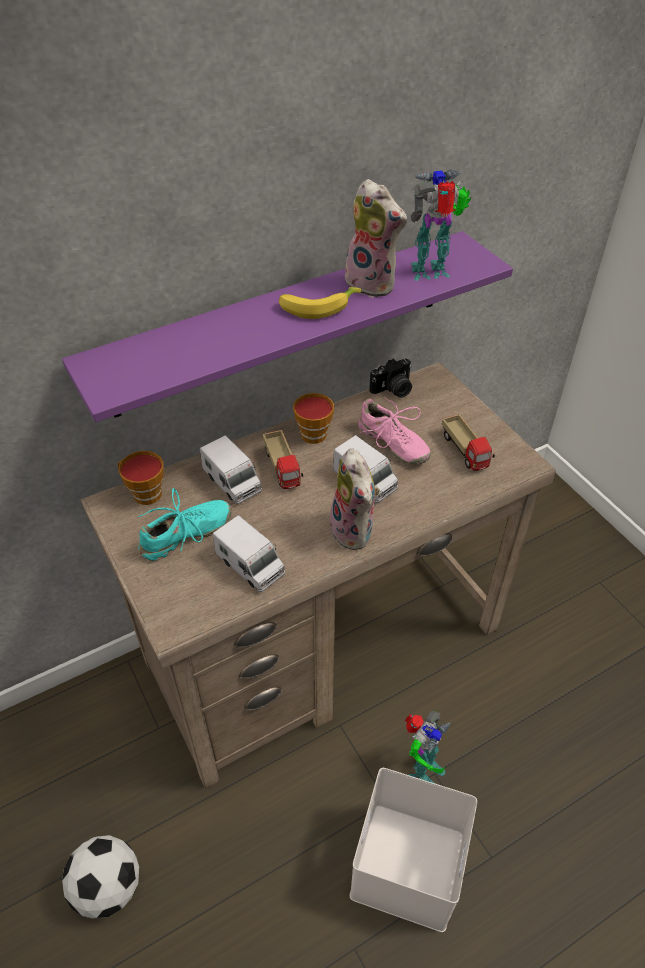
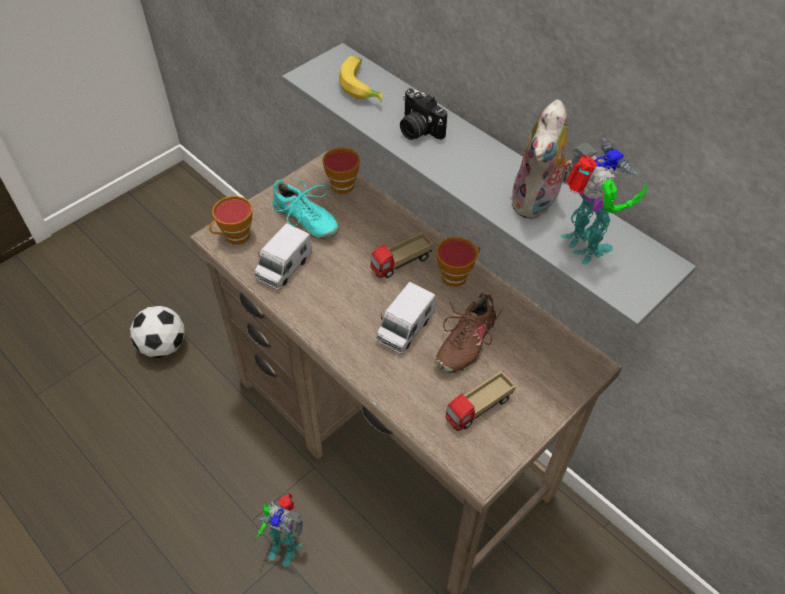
camera: 75 degrees right, 5 degrees up
purple shelf [62,231,513,422] -> grey shelf [282,43,696,330]
toy truck [200,435,262,504] -> none
banana [279,287,361,319] -> banana moved to [339,56,382,101]
plush toy [326,448,380,550] -> none
white storage box [350,768,477,932] -> none
pink shoe [358,396,431,464] -> brown shoe [435,292,503,373]
camera [369,358,412,398] -> camera moved to [400,88,447,140]
none -> cup [209,196,252,245]

